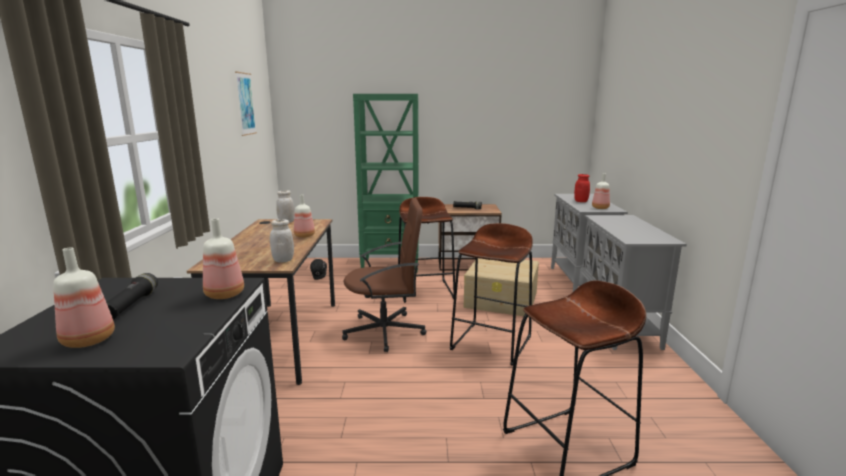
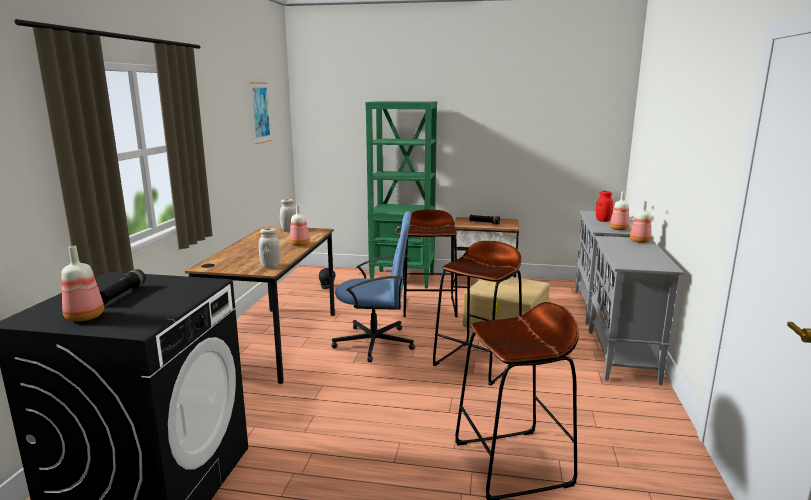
camera: 10 degrees right, 0 degrees up
bottle [203,218,244,299] -> bottle moved to [630,201,652,243]
brown office chair [342,198,426,352] -> blue office chair [332,211,415,363]

